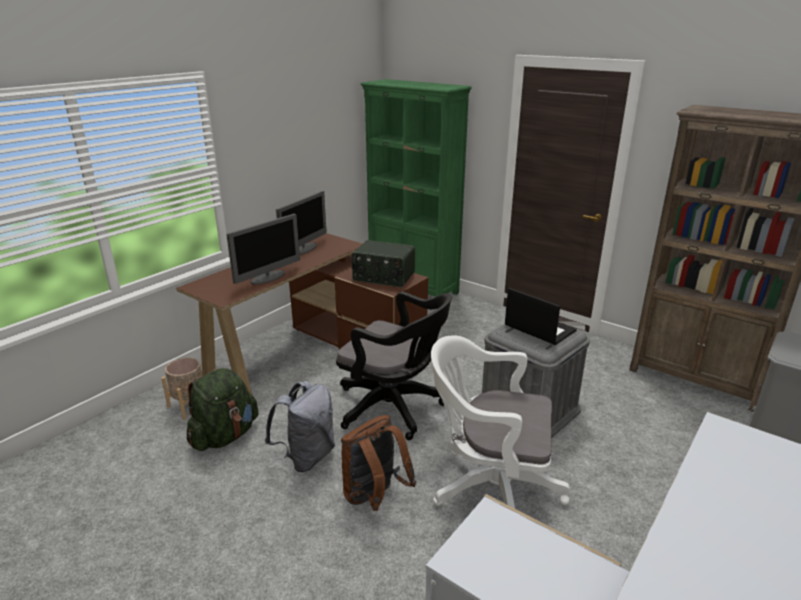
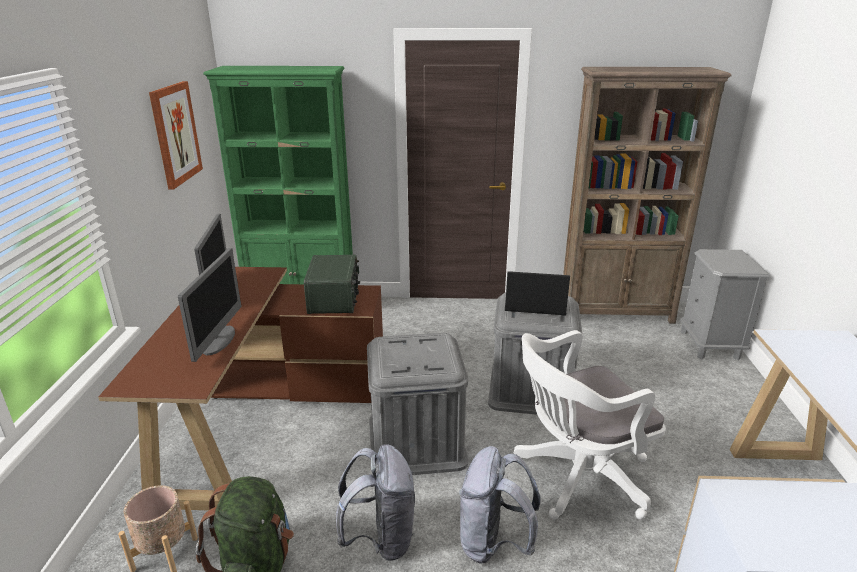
camera: 35 degrees left, 0 degrees up
black office chair [336,292,451,440] -> grey storage box [367,333,468,475]
brown backpack [341,415,417,511] -> grey backpack [459,446,541,564]
radio [352,240,415,287] -> radio turned 75 degrees counterclockwise [304,254,360,314]
none -> picture [149,81,203,190]

